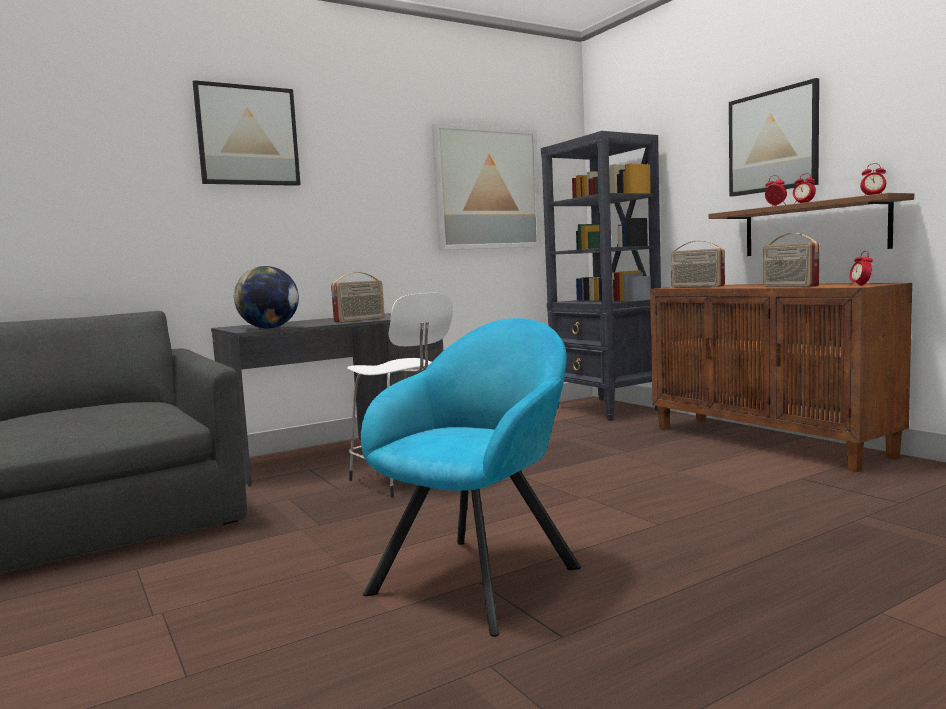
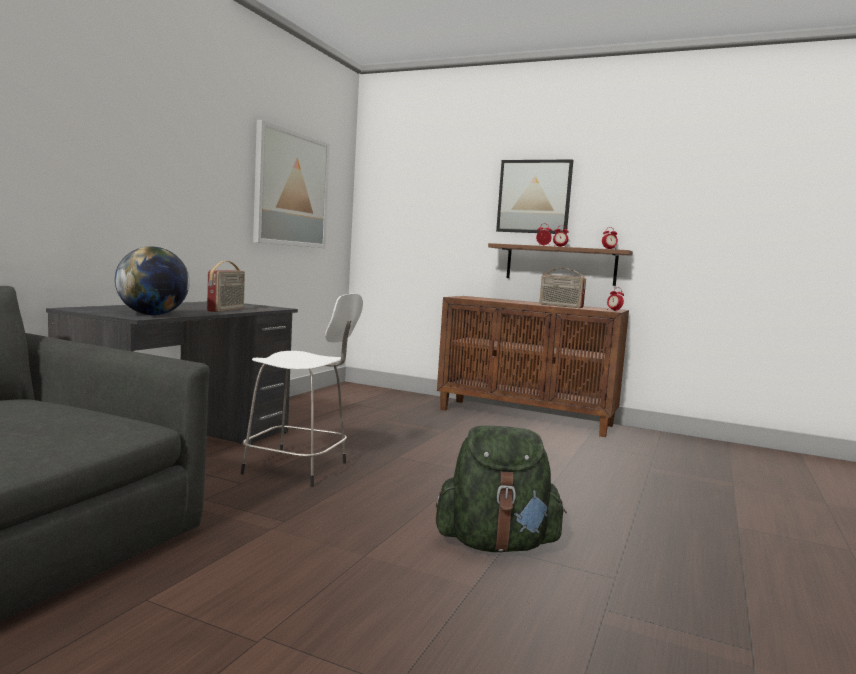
camera: 35 degrees left, 0 degrees up
picture [193,80,301,186] -> none
turquoise armchair [361,318,581,637] -> green backpack [436,426,567,552]
black bookcase [541,131,661,421] -> none
radio [671,241,725,288] -> none

